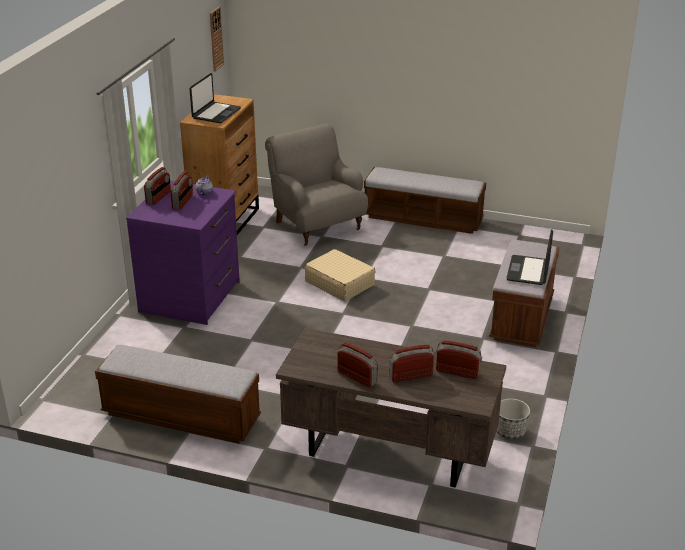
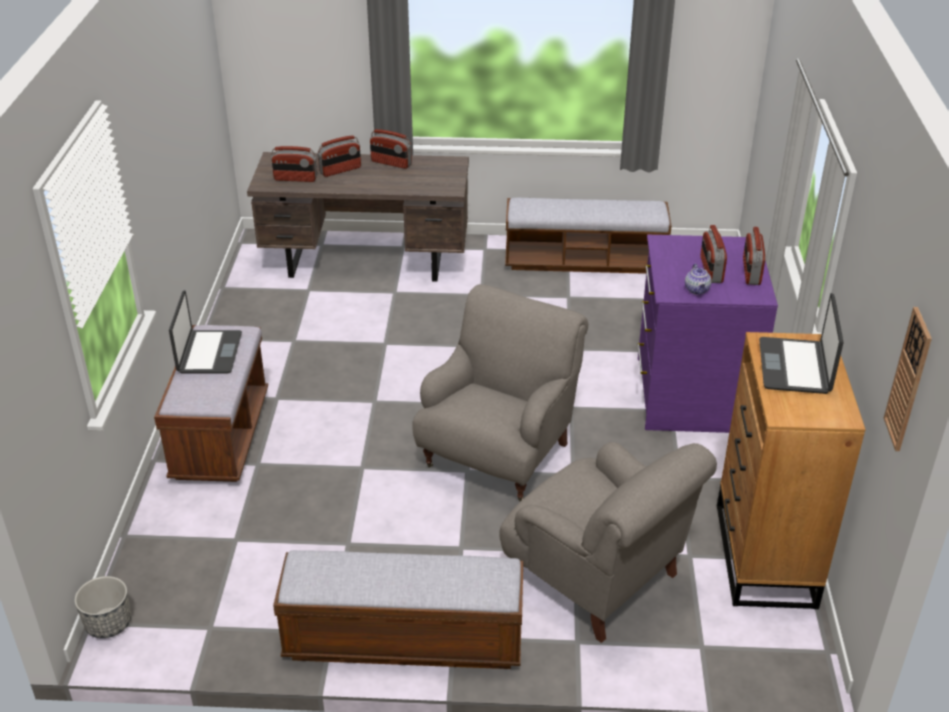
camera: 165 degrees right, 5 degrees up
beige suitcase [305,249,376,301] -> grey armchair [412,284,588,502]
planter [496,398,530,439] -> planter moved to [74,576,131,638]

